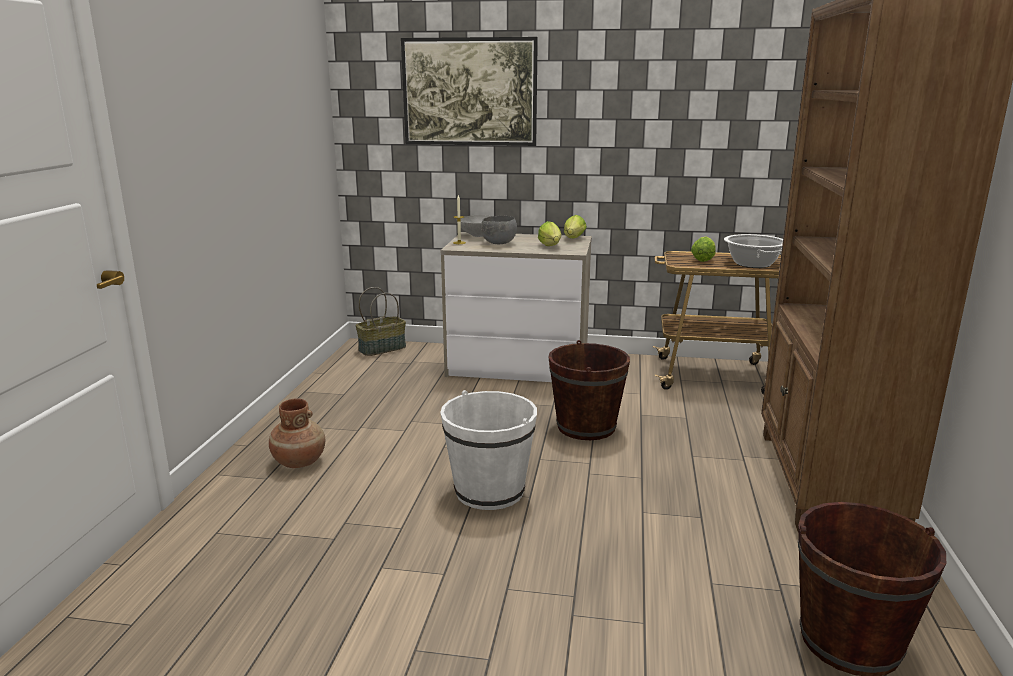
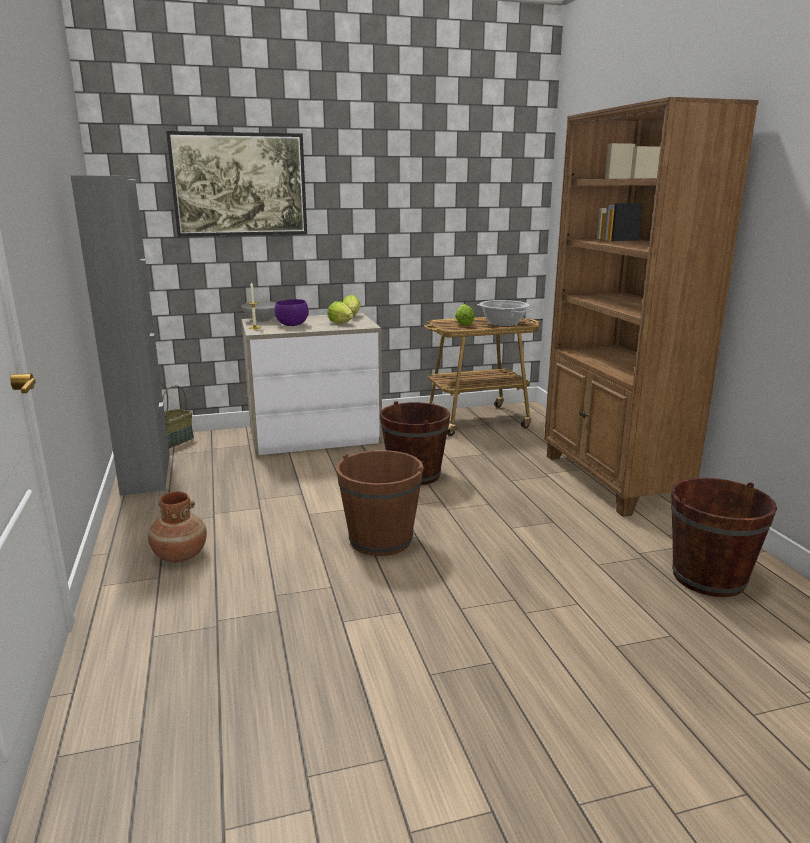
camera: 25 degrees left, 0 degrees up
white bucket [440,390,537,510] -> brown bucket [336,450,424,556]
grey bowl [481,216,517,244] -> purple bowl [275,299,308,326]
none -> grey cabinet [71,175,170,495]

